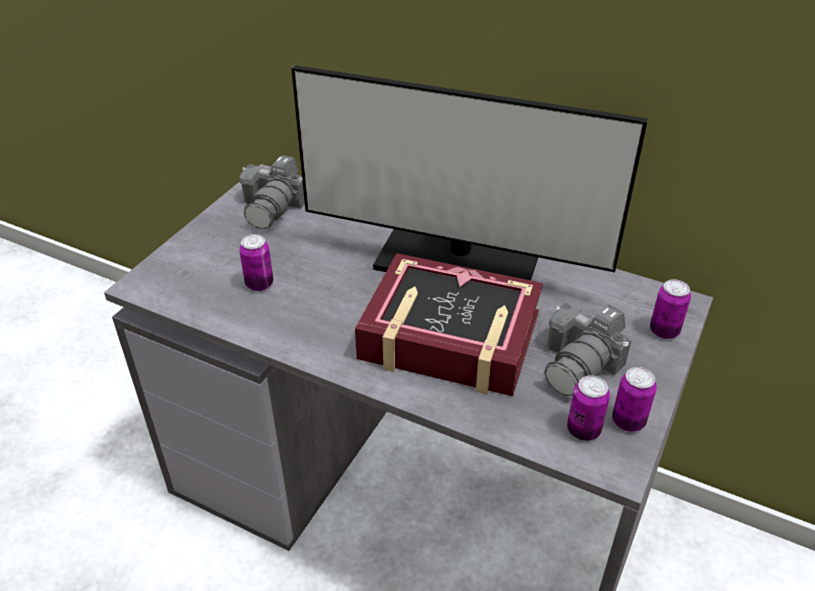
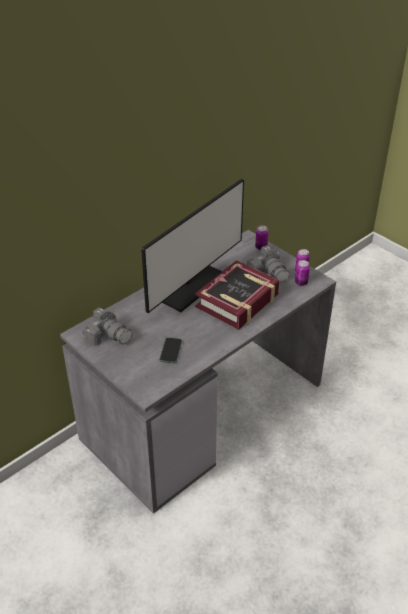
camera: 70 degrees left, 0 degrees up
can [239,234,273,291] -> phone [159,337,182,363]

